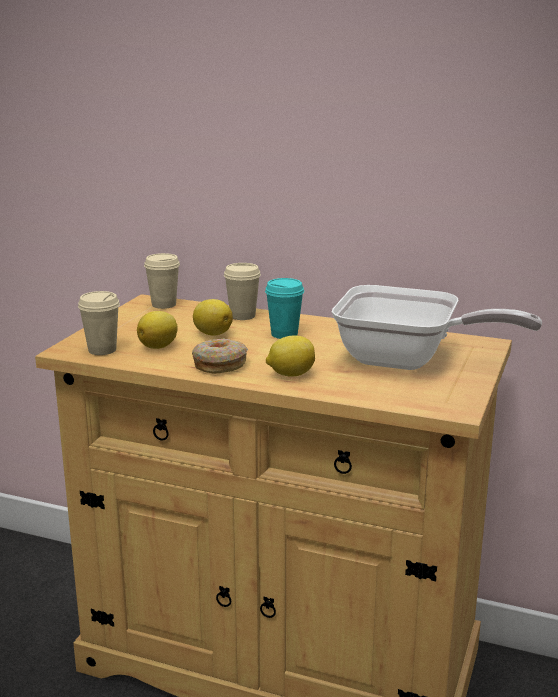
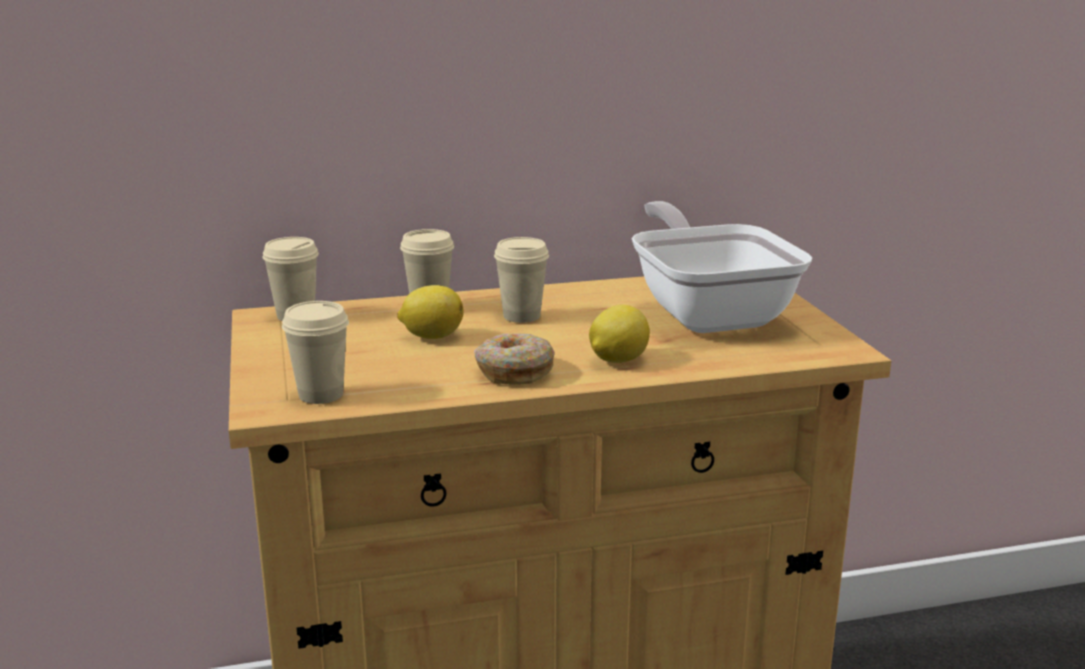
camera: 35 degrees left, 0 degrees up
lemon [137,311,178,349] -> none
turquoise cup [265,278,304,339] -> beige cup [494,237,549,323]
frying pan [332,285,542,370] -> frying pan turned 90 degrees counterclockwise [631,201,812,333]

